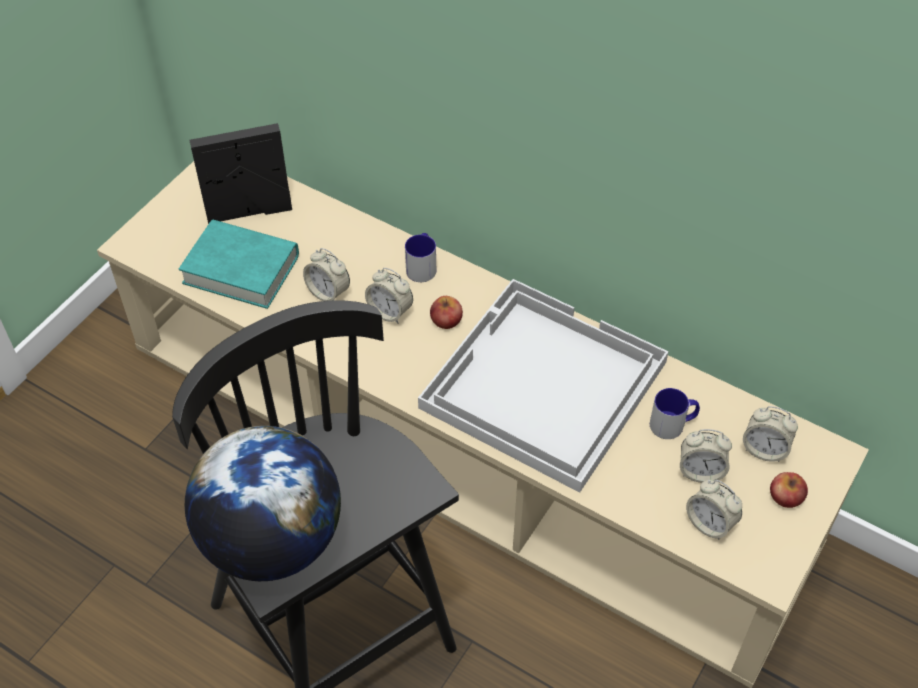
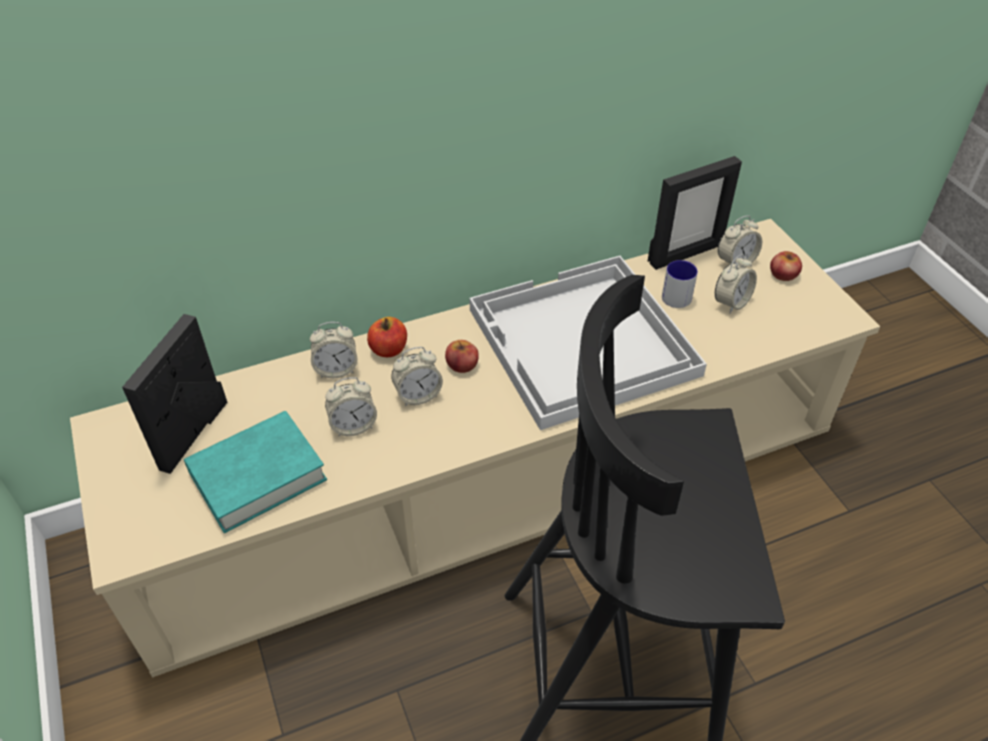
camera: 55 degrees left, 5 degrees down
globe [185,426,341,581] -> none
mug [405,233,436,282] -> apple [367,317,407,357]
alarm clock [686,480,742,540] -> alarm clock moved to [310,322,357,378]
none -> picture frame [648,156,742,270]

